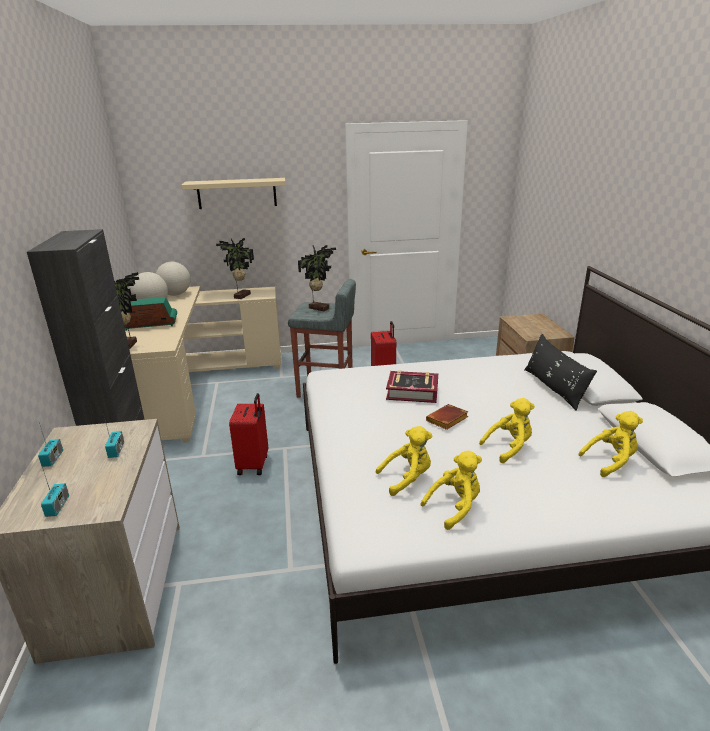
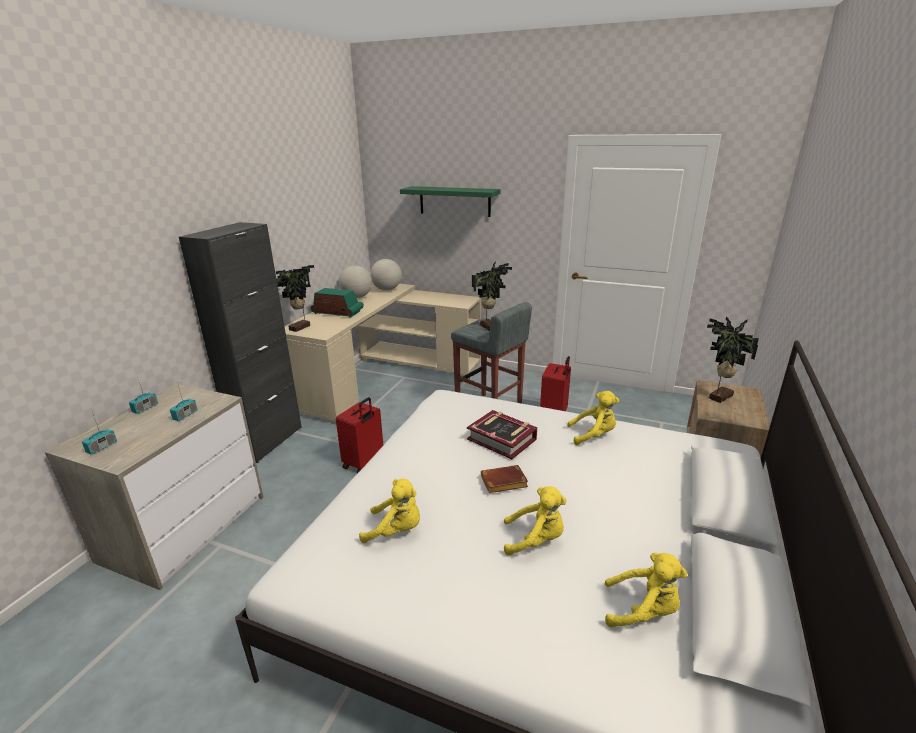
camera: 30 degrees right, 0 degrees up
beige shelf [181,178,286,209] -> green shelf [400,186,501,217]
potted plant [216,238,254,299] -> potted plant moved to [707,316,759,403]
yellow plush toy [421,450,482,530] -> yellow plush toy moved to [567,391,619,445]
black pillow [524,334,597,411] -> none

